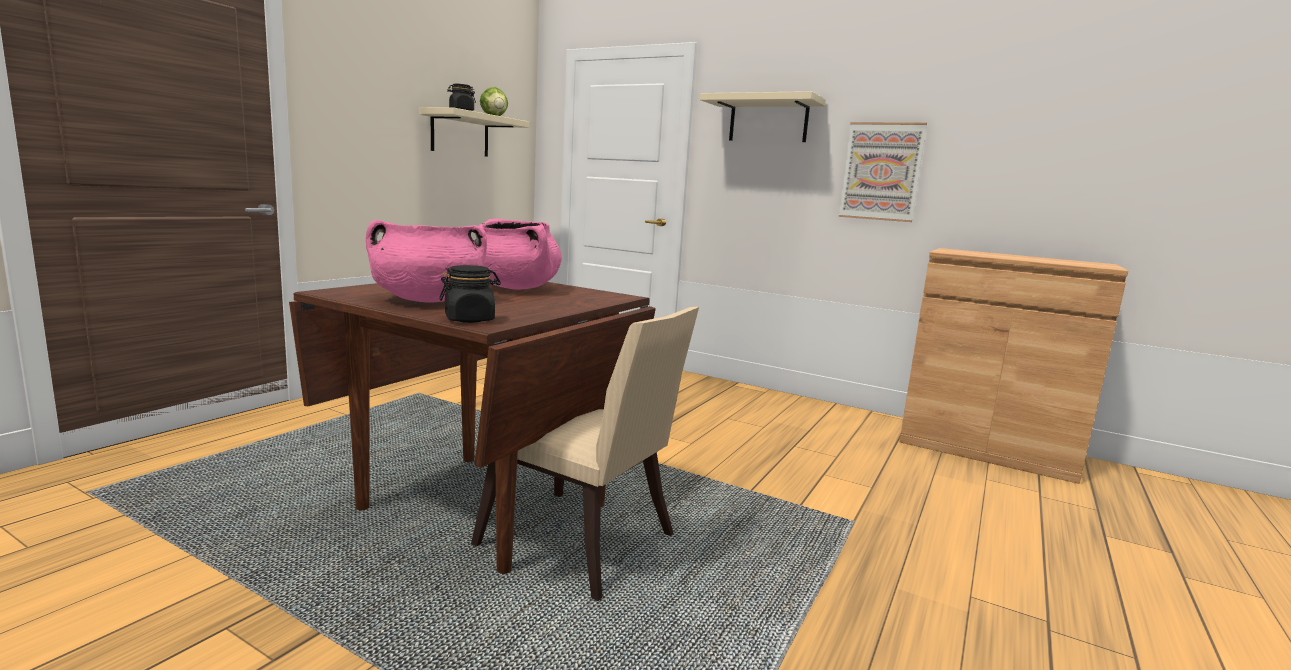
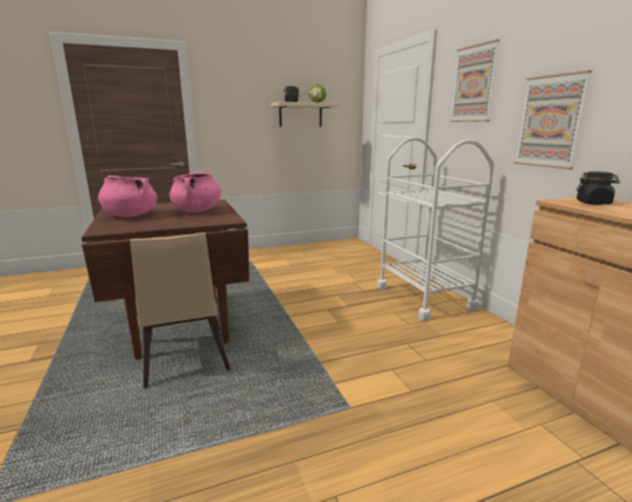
camera: 40 degrees right, 5 degrees up
black jar [439,265,501,323] -> black jar moved to [576,171,620,205]
beige shelf [700,91,826,142] -> picture [450,39,500,122]
none -> white cart [377,137,494,321]

